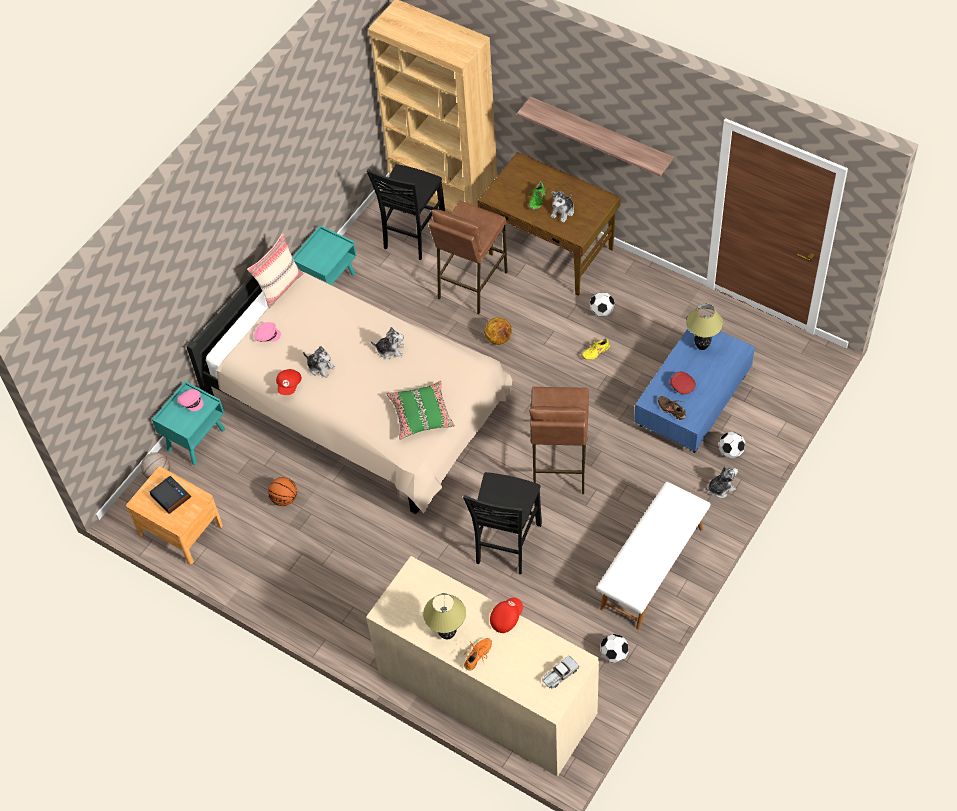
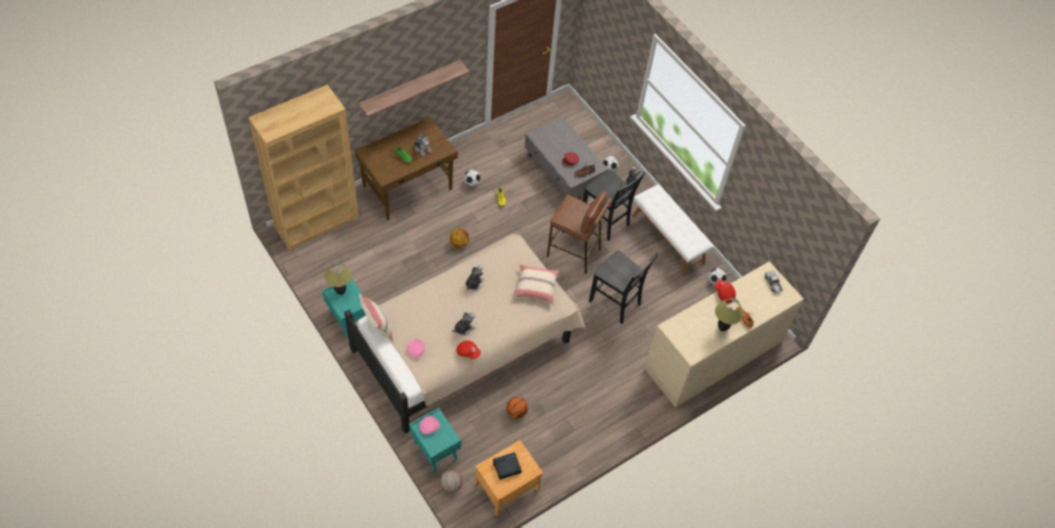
camera: 75 degrees left, 0 degrees up
black chair [367,164,445,260] -> black chair moved to [583,170,646,241]
green pillow [386,381,455,440] -> beige pillow [513,264,559,304]
brown stool [429,201,508,314] -> none
blue coffee table [634,329,755,453] -> grey coffee table [525,117,608,197]
table lamp [686,303,723,350] -> table lamp moved to [325,262,352,295]

